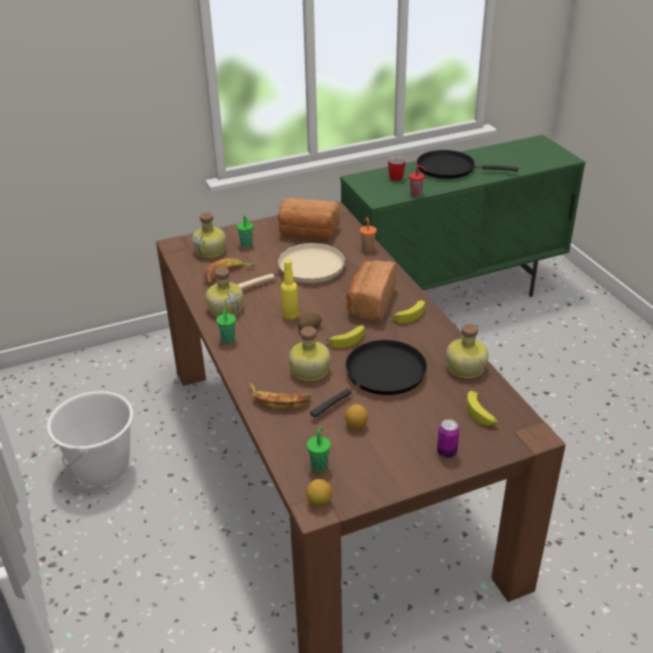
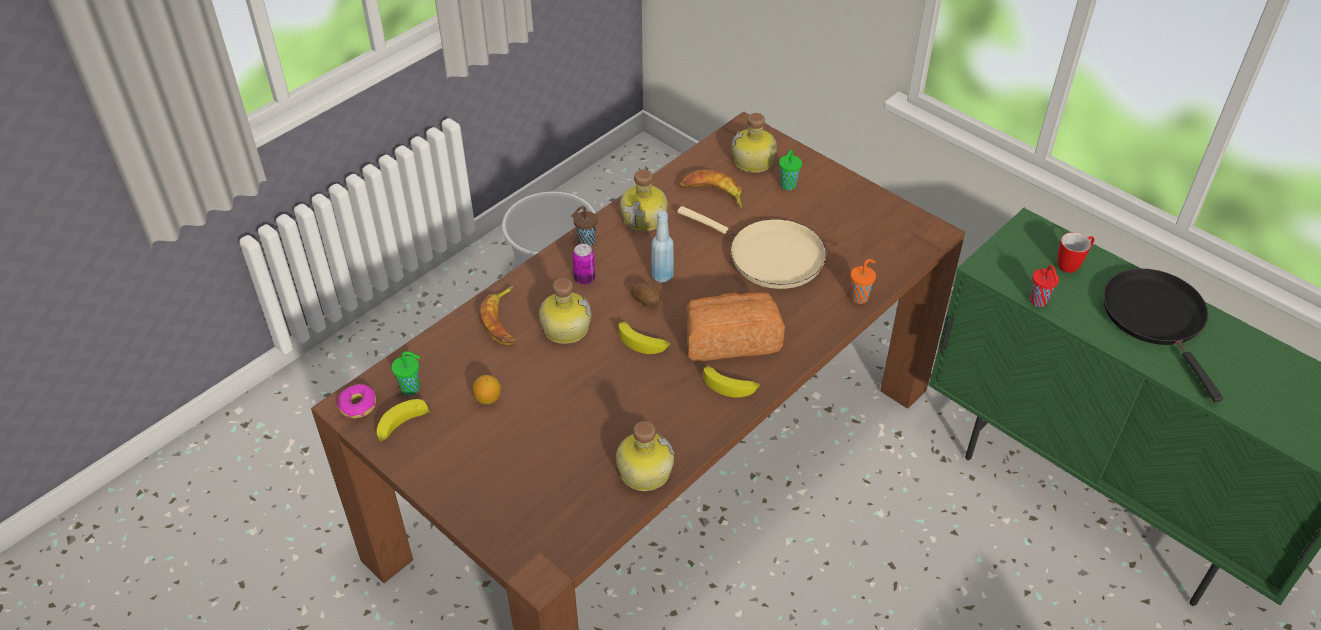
camera: 65 degrees right, 10 degrees up
green cup [216,308,236,344] -> brown cup [571,206,598,247]
bread [278,198,340,239] -> none
yellow bottle [281,259,299,320] -> blue bottle [651,210,674,283]
lemon [306,479,332,506] -> donut [337,384,376,418]
black frying pan [310,340,427,417] -> none
can [437,419,459,458] -> can moved to [572,244,595,285]
banana [466,391,498,426] -> banana moved to [377,399,433,442]

